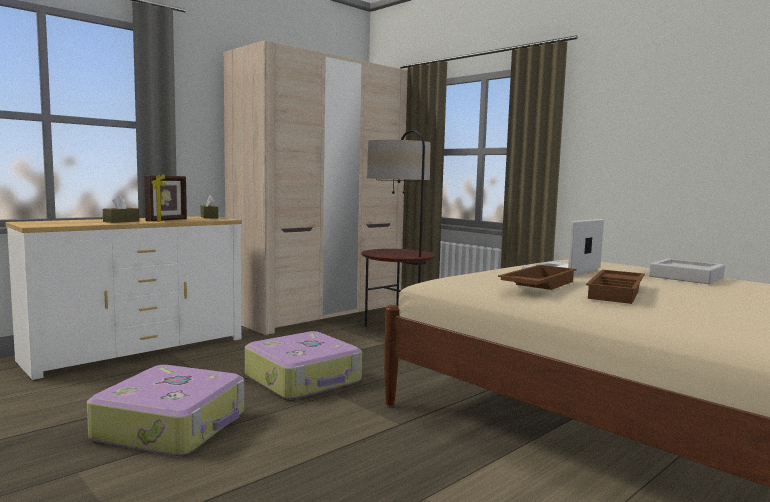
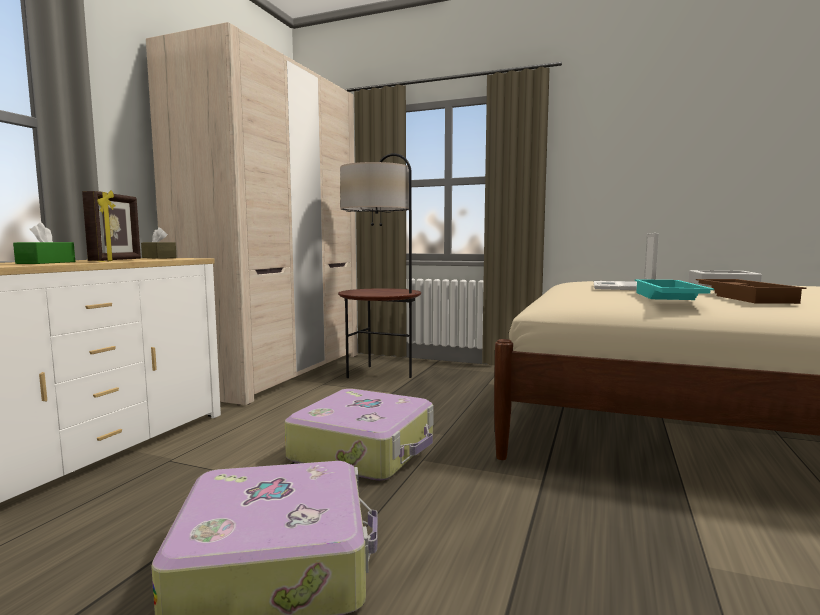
camera: 25 degrees left, 0 degrees up
brown tissue box [103,196,139,223] -> green tissue box [13,223,75,264]
brown tray [498,265,577,290] -> turquoise tray [634,279,714,300]

